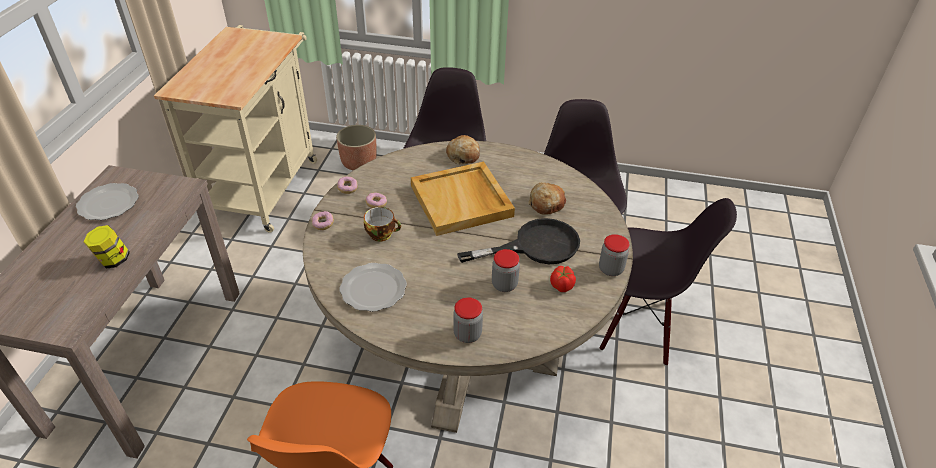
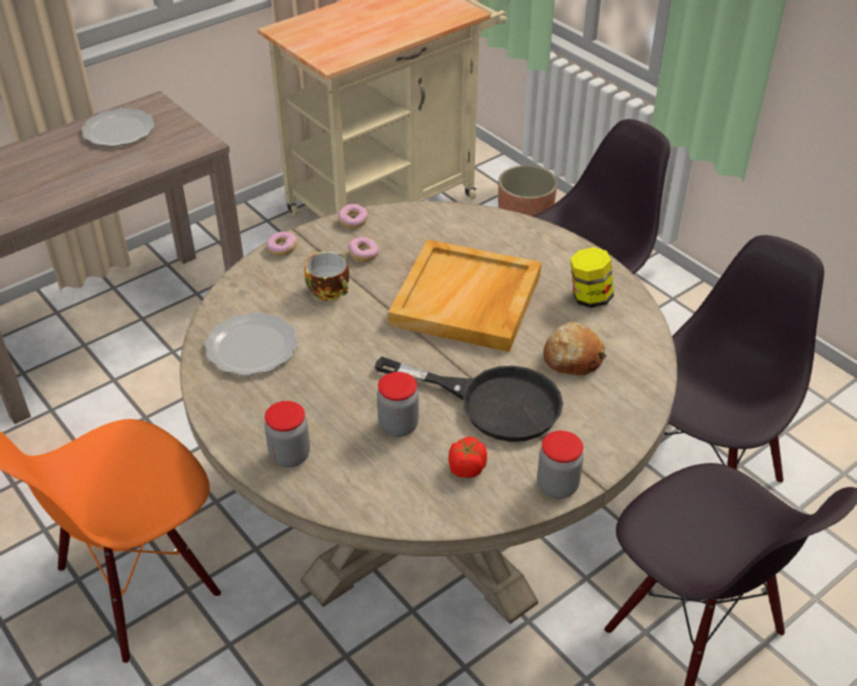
camera: 40 degrees right, 0 degrees up
jar [83,225,130,269] -> jar moved to [570,247,614,308]
bread [446,135,480,164] -> none

